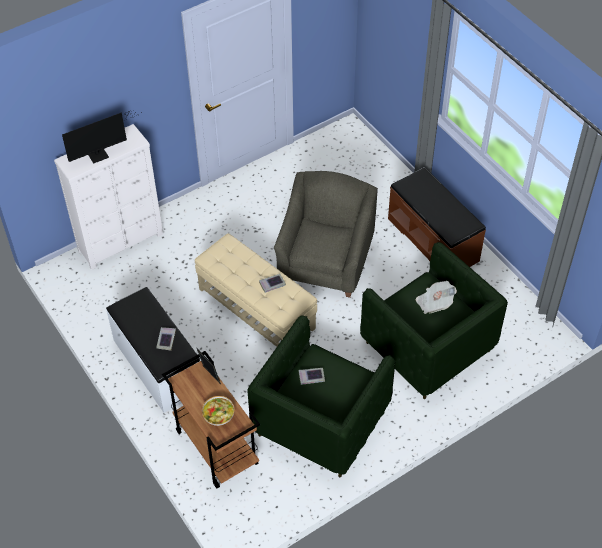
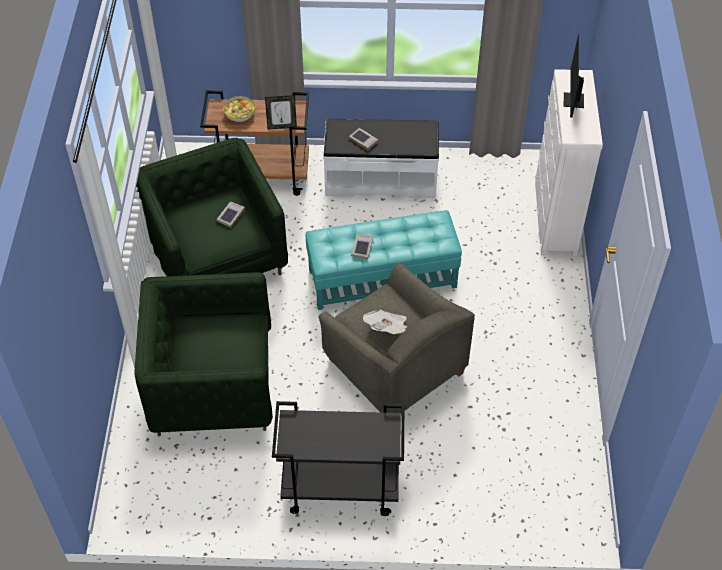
camera: 125 degrees right, 0 degrees up
beige ottoman [195,233,317,347] -> turquoise ottoman [306,210,462,310]
brown bench [388,167,486,267] -> black cart [272,401,404,516]
newspaper [416,281,457,314] -> newspaper moved to [363,310,407,334]

